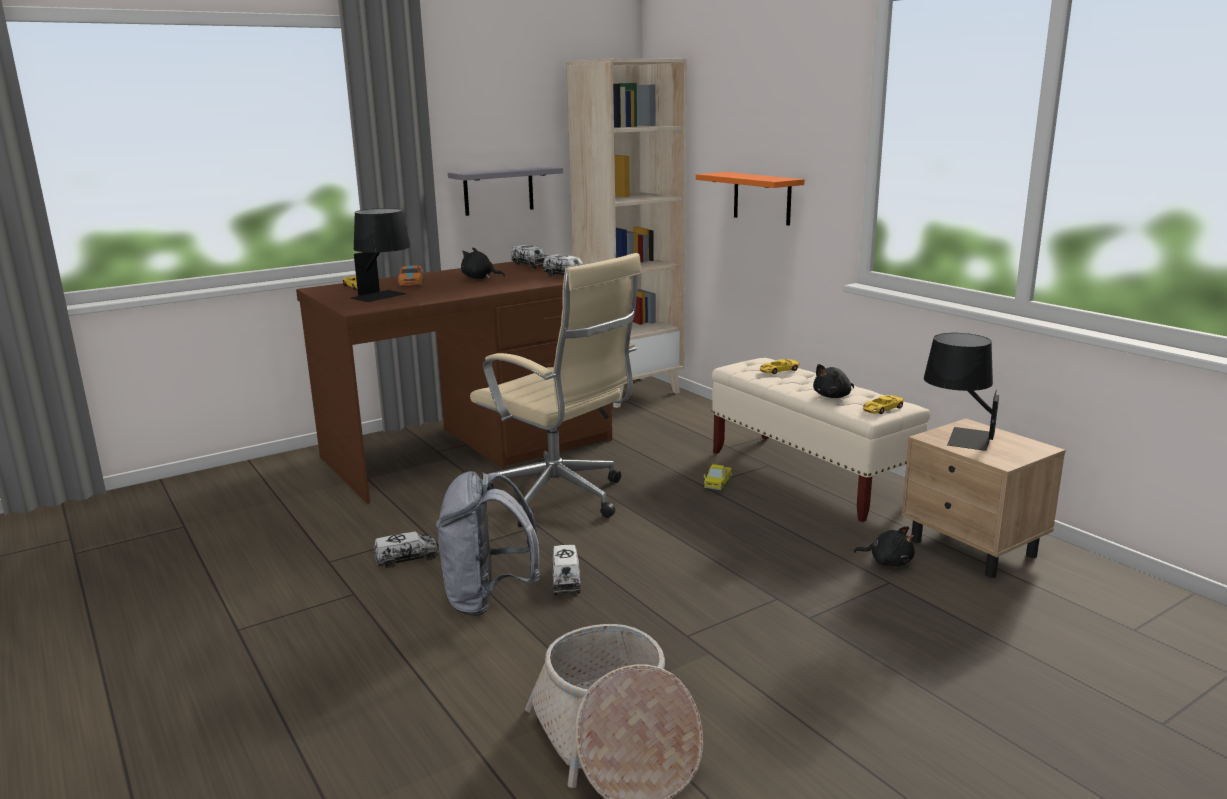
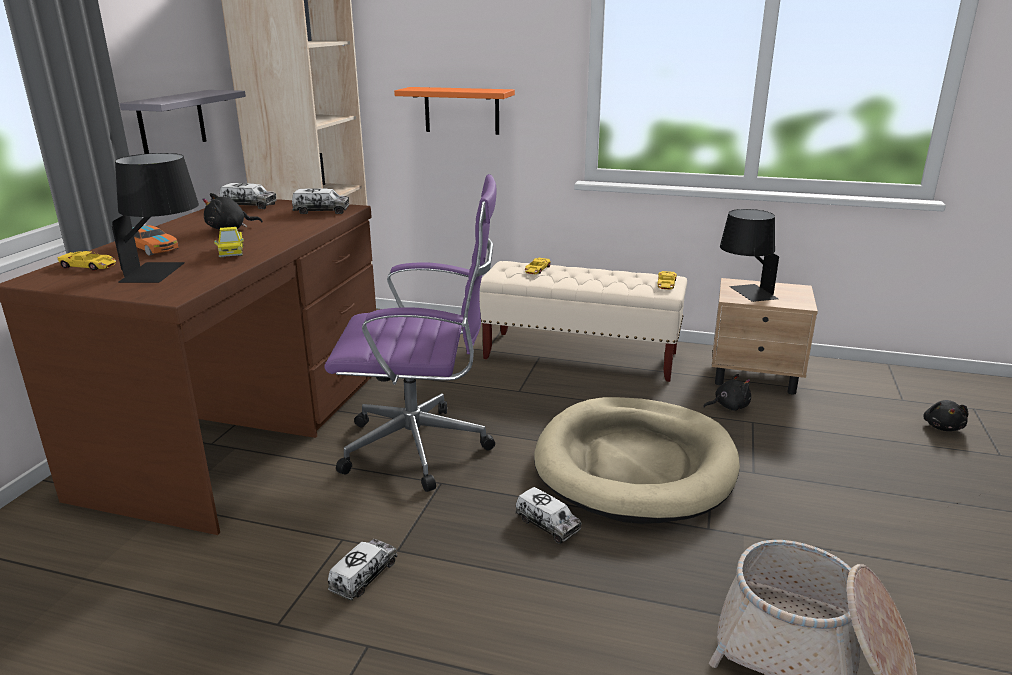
camera: 40 degrees left, 5 degrees up
grey backpack [436,471,540,616] -> none
beige office chair [470,253,642,527] -> purple office chair [324,174,496,492]
toy truck [704,464,732,490] -> toy truck moved to [214,227,244,257]
black plush toy [813,364,854,398] -> black plush toy moved to [923,400,968,431]
none -> beige dog bed [534,397,740,524]

